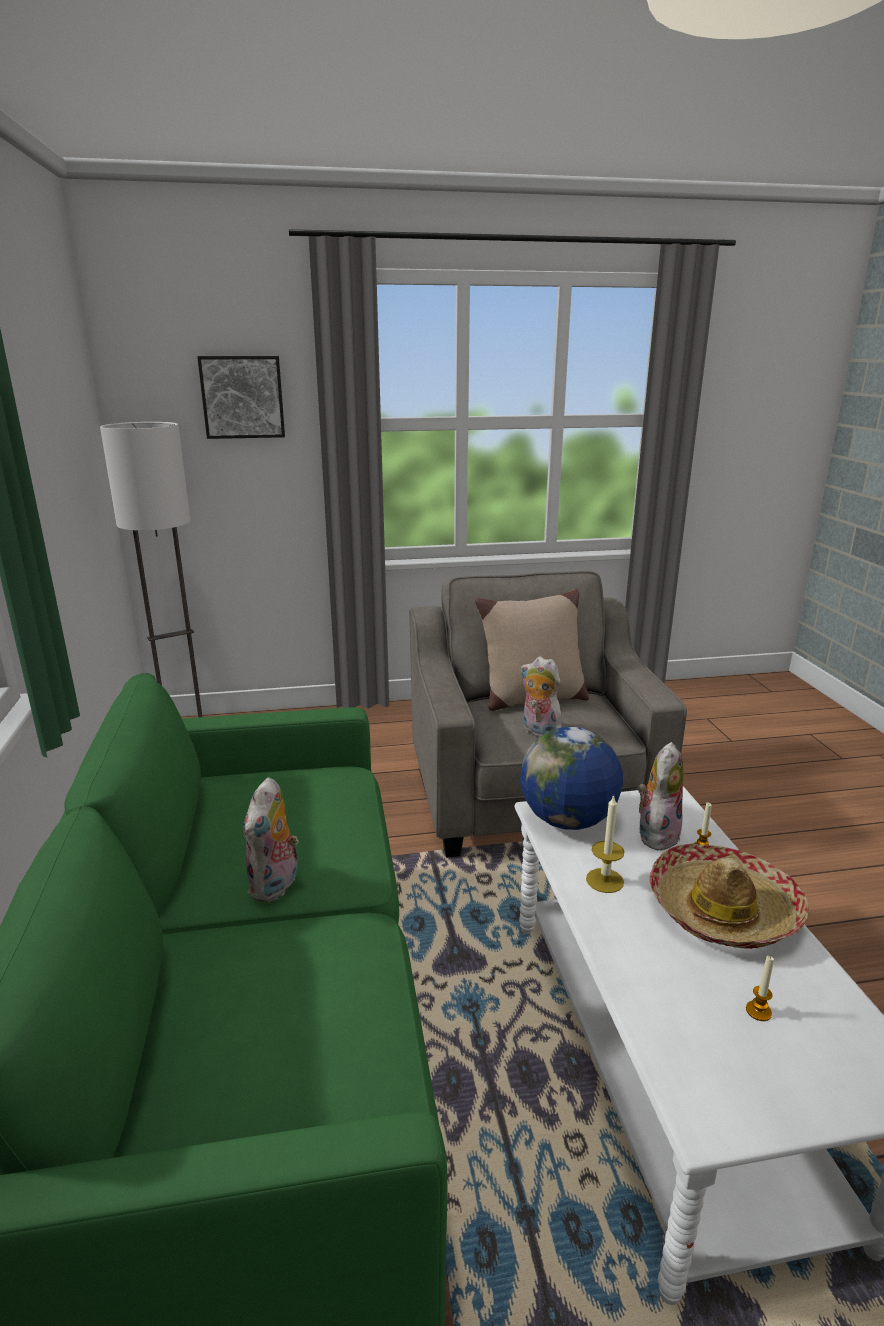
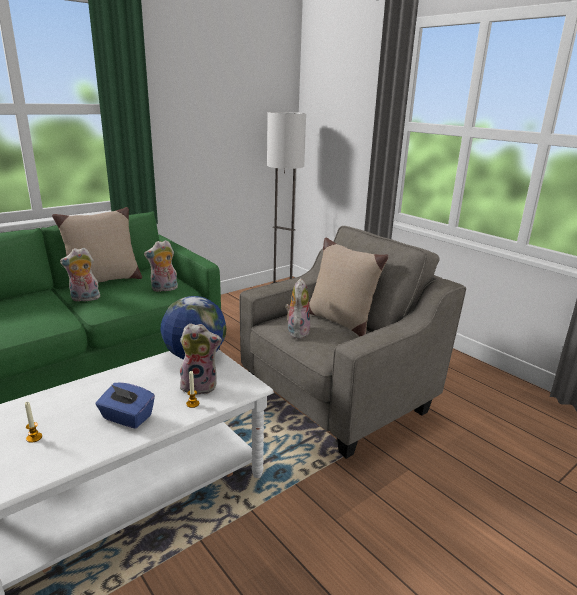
camera: 60 degrees right, 0 degrees up
picture [197,356,285,439] -> none
candle [586,795,625,893] -> none
hat [649,843,810,949] -> blue tissue box [96,382,155,429]
none -> beige pillow [52,207,142,282]
none -> plush toy [144,240,178,292]

